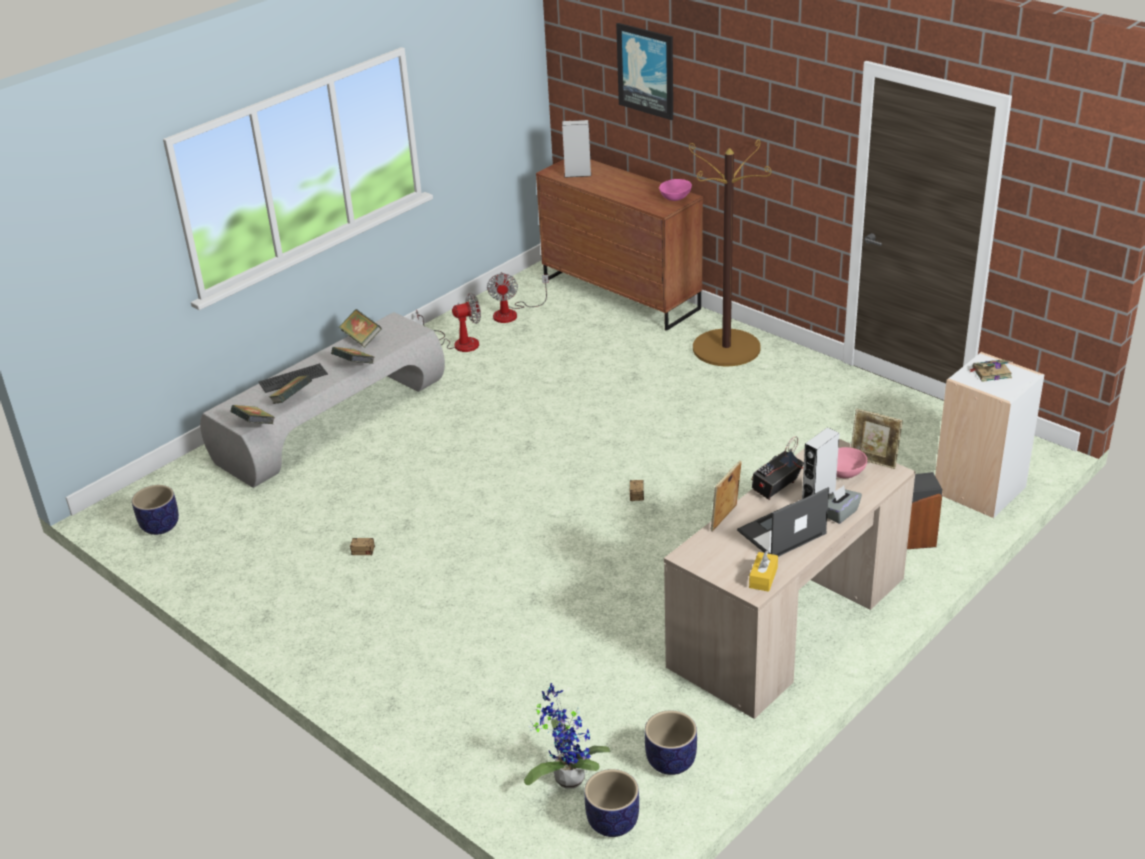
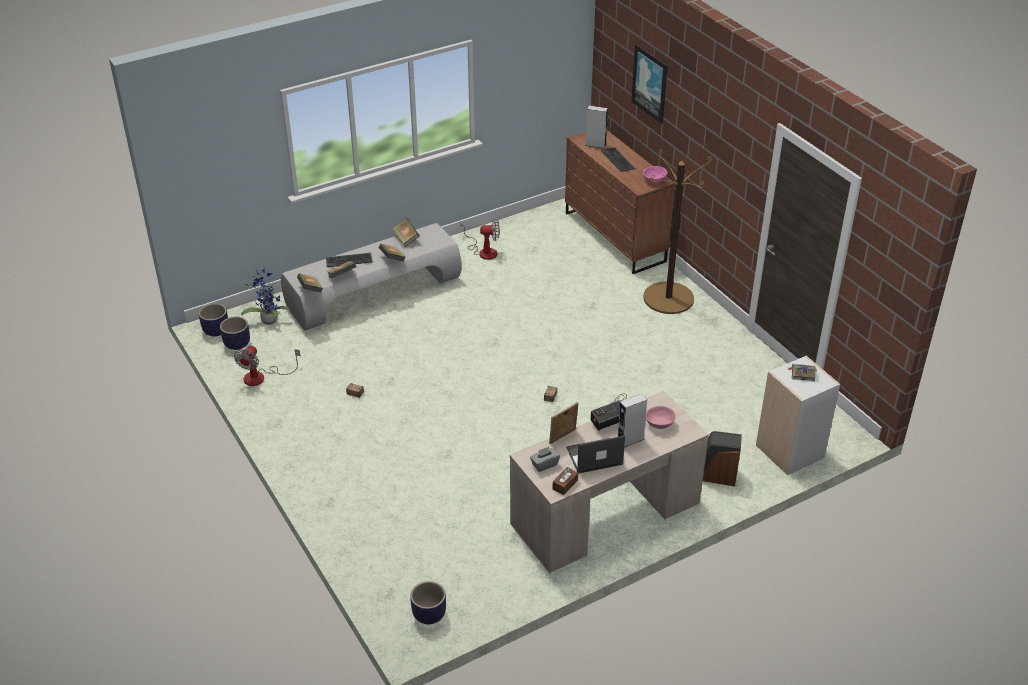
camera: 15 degrees right, 5 degrees up
fan [487,272,549,323] -> fan moved to [234,346,300,386]
potted plant [524,683,610,789] -> potted plant moved to [241,268,290,325]
planter [645,710,697,775] -> planter moved to [199,303,228,336]
yellow tissue box [749,551,778,592] -> brown tissue box [553,467,578,495]
grey tissue box [827,486,862,524] -> grey tissue box moved to [530,447,560,472]
picture frame [851,408,903,469] -> none
none -> keyboard [601,147,635,172]

